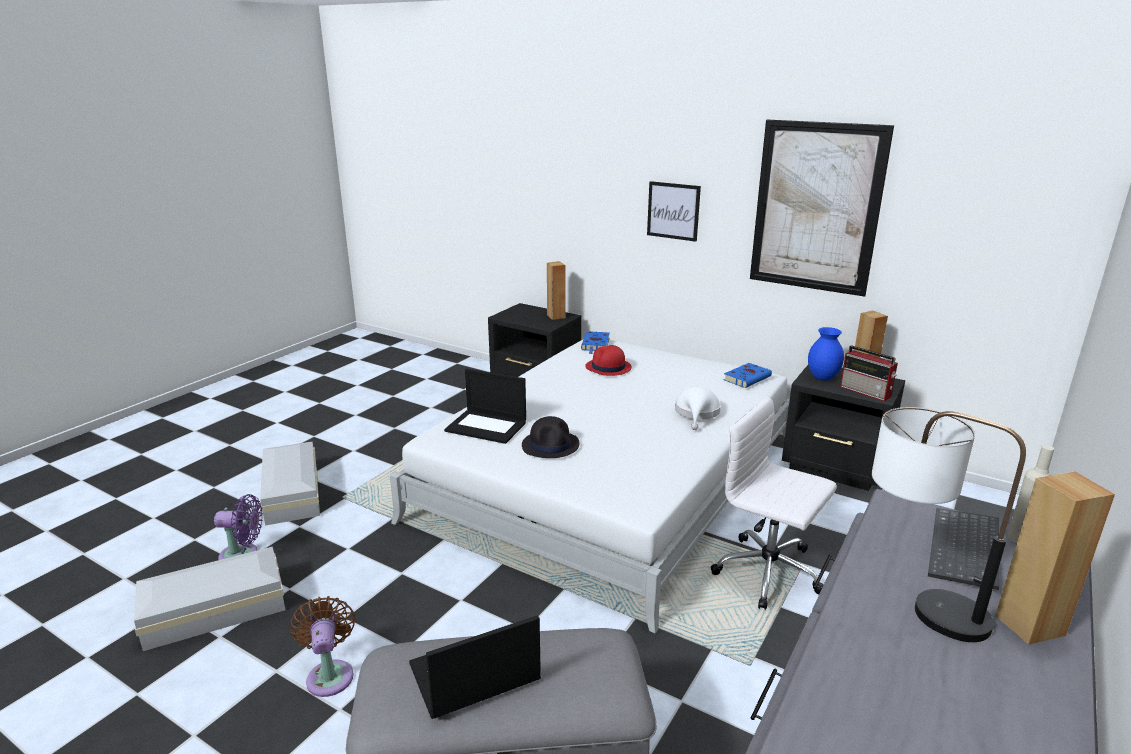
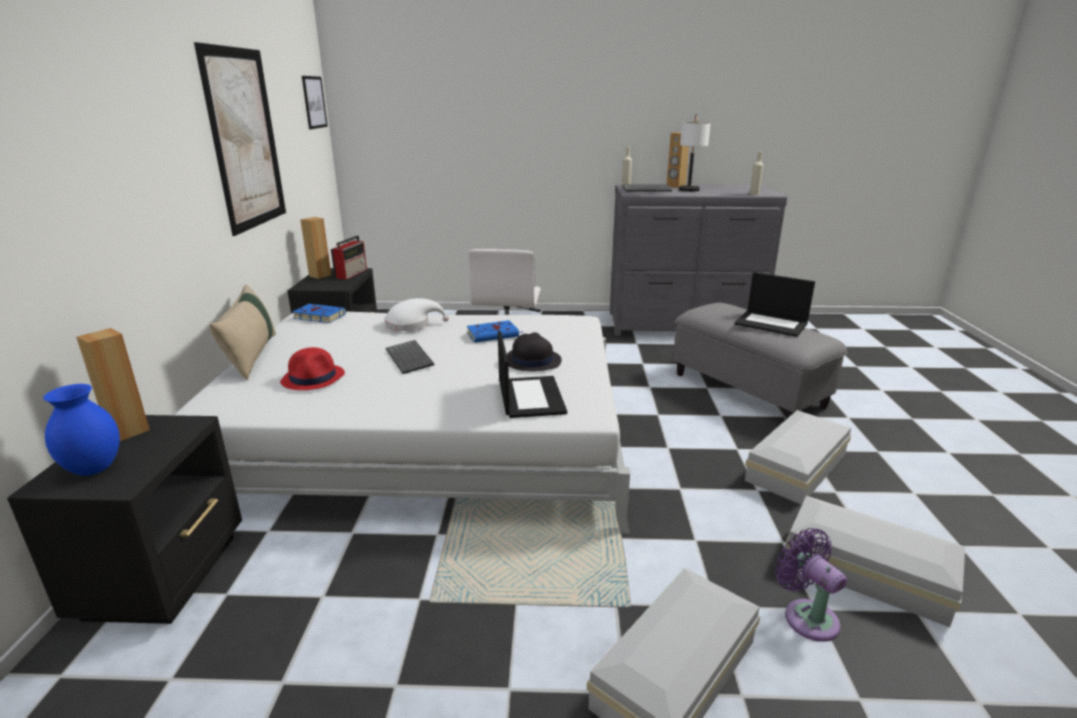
camera: 120 degrees left, 0 degrees up
brown fan [290,596,355,697] -> white storage box [745,410,851,505]
blue book [581,331,610,354] -> blue book moved to [467,320,524,343]
picture [647,181,701,242] -> picture moved to [302,76,328,129]
blue vase [808,327,844,380] -> blue vase moved to [43,384,120,476]
none -> beige pillow [210,285,276,380]
none -> keyboard [386,340,434,374]
none -> beige bottle [750,151,763,195]

